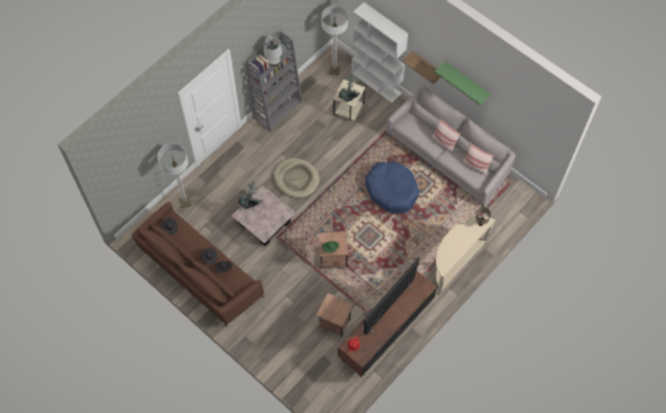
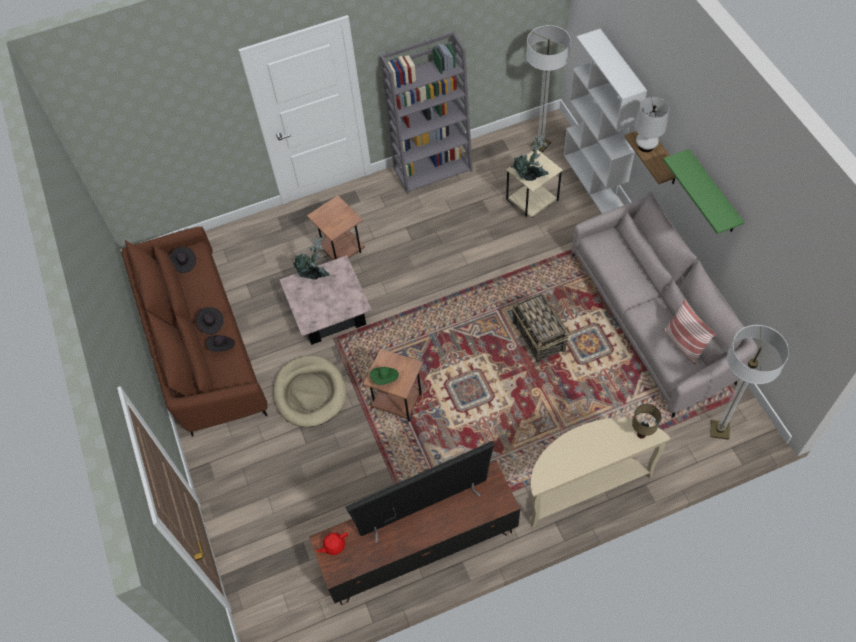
camera: 30 degrees right, 5 degrees down
floor lamp [157,143,191,208] -> floor lamp moved to [710,325,789,440]
white table lamp [264,36,282,66] -> white table lamp moved to [634,97,669,152]
beige dog bed [274,158,320,198] -> beige dog bed moved to [273,356,347,427]
brown side table [316,293,354,338] -> brown side table moved to [307,195,365,260]
blue dog bed [365,161,419,214] -> basket [512,293,569,363]
pillow [431,118,461,152] -> none

